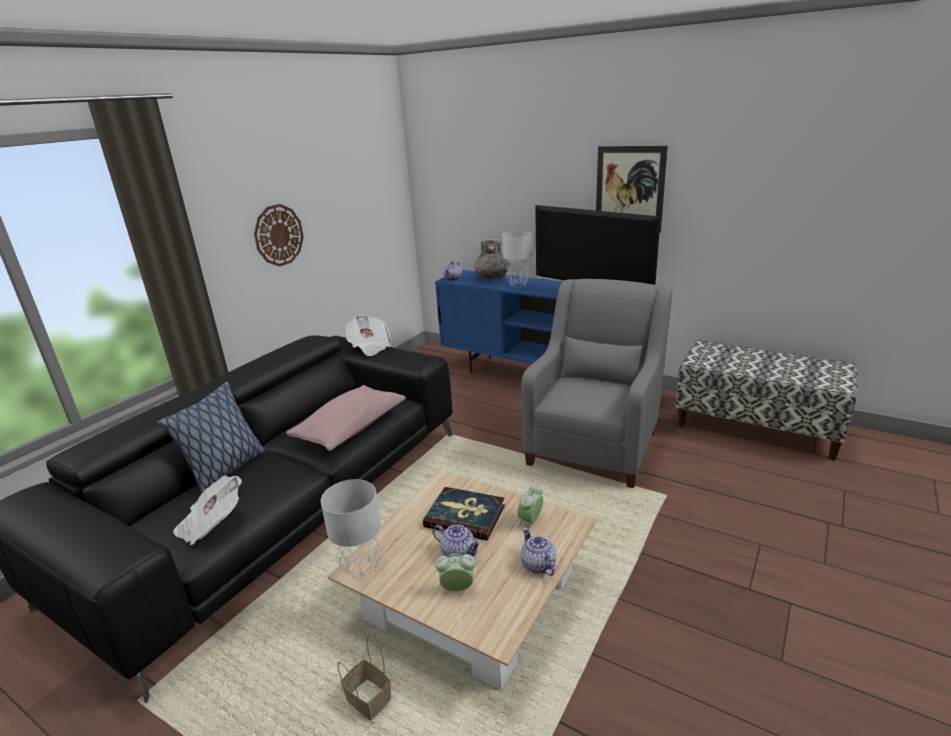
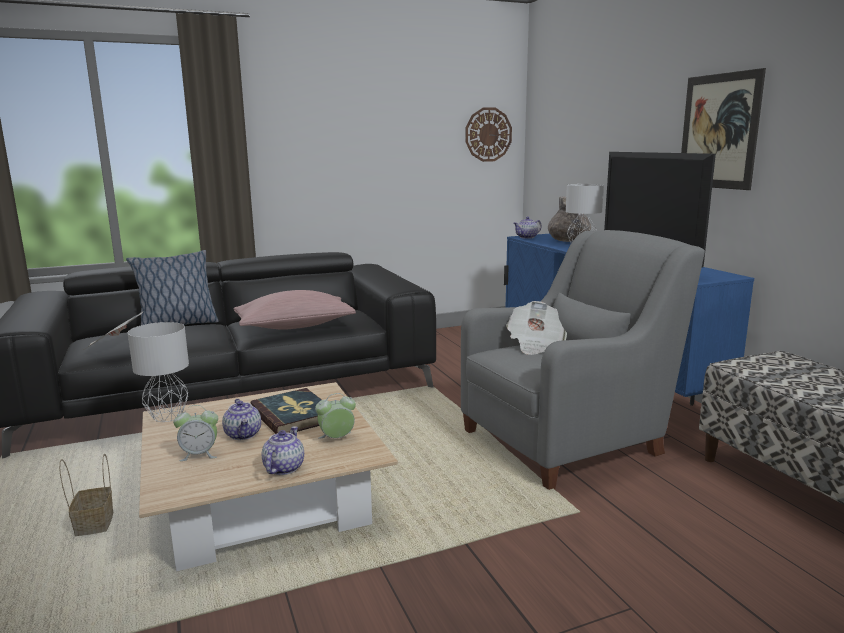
camera: 35 degrees right, 10 degrees down
wall clock [254,204,304,267] -> wall clock moved to [465,107,512,162]
newspaper [346,315,391,356] -> newspaper moved to [506,301,567,355]
alarm clock [435,554,475,591] -> alarm clock turned 135 degrees clockwise [173,405,218,461]

